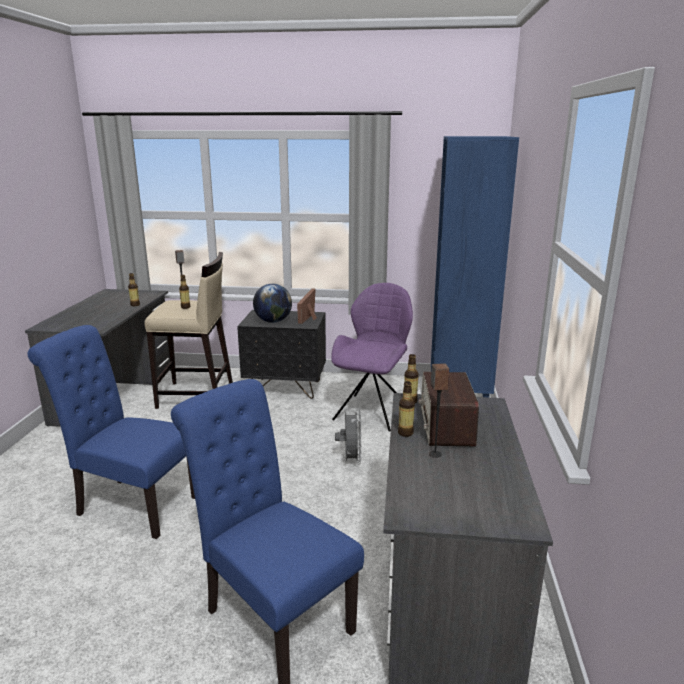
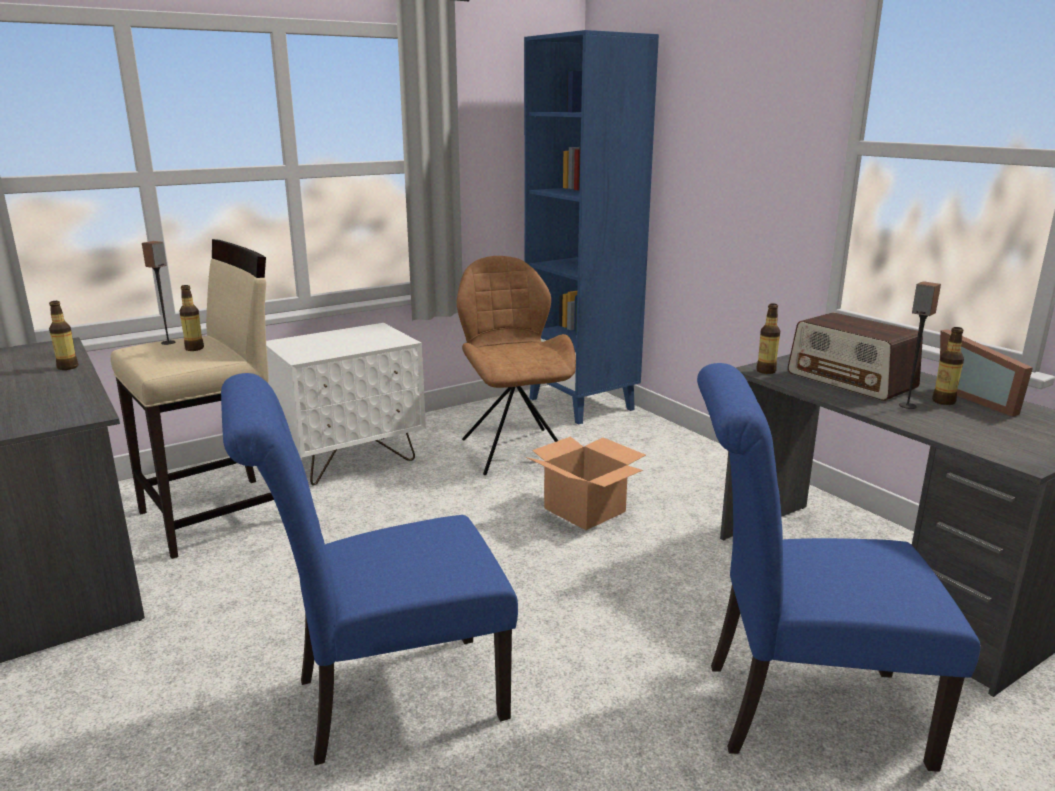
camera: 40 degrees left, 0 degrees up
black nightstand [237,310,326,399] -> white nightstand [266,323,426,485]
globe [253,284,292,323] -> none
picture frame [297,288,317,324] -> picture frame moved to [940,329,1033,417]
purple chair [331,283,413,432] -> brown chair [457,256,576,475]
grey fan [335,409,362,465] -> cardboard box [526,436,646,530]
bottle [398,381,415,437] -> bottle moved to [932,327,964,405]

